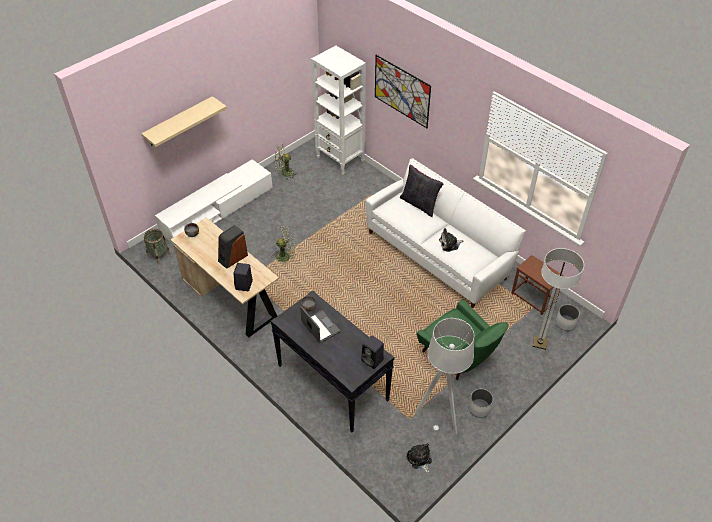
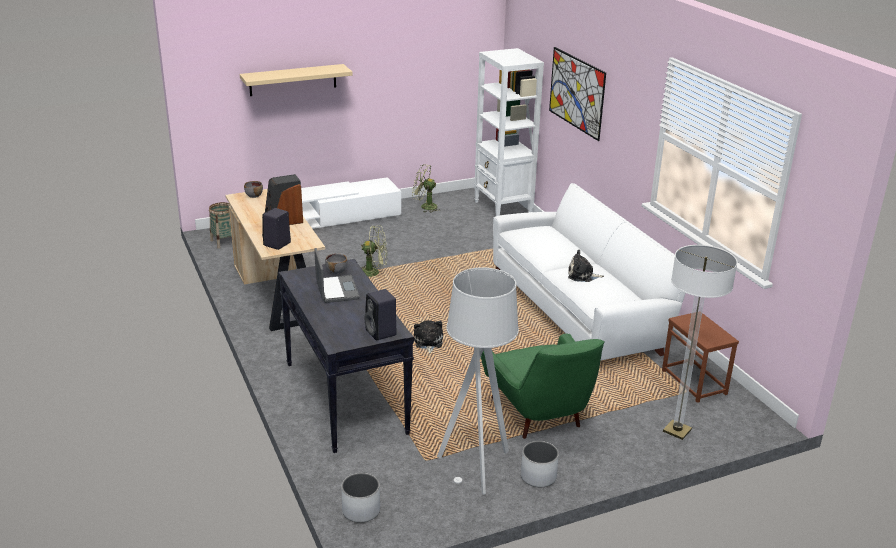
camera: 20 degrees right, 20 degrees down
black pillow [400,165,444,217] -> none
plush toy [407,443,432,474] -> plush toy moved to [414,320,443,354]
white planter [556,304,580,331] -> white planter moved to [341,473,380,523]

